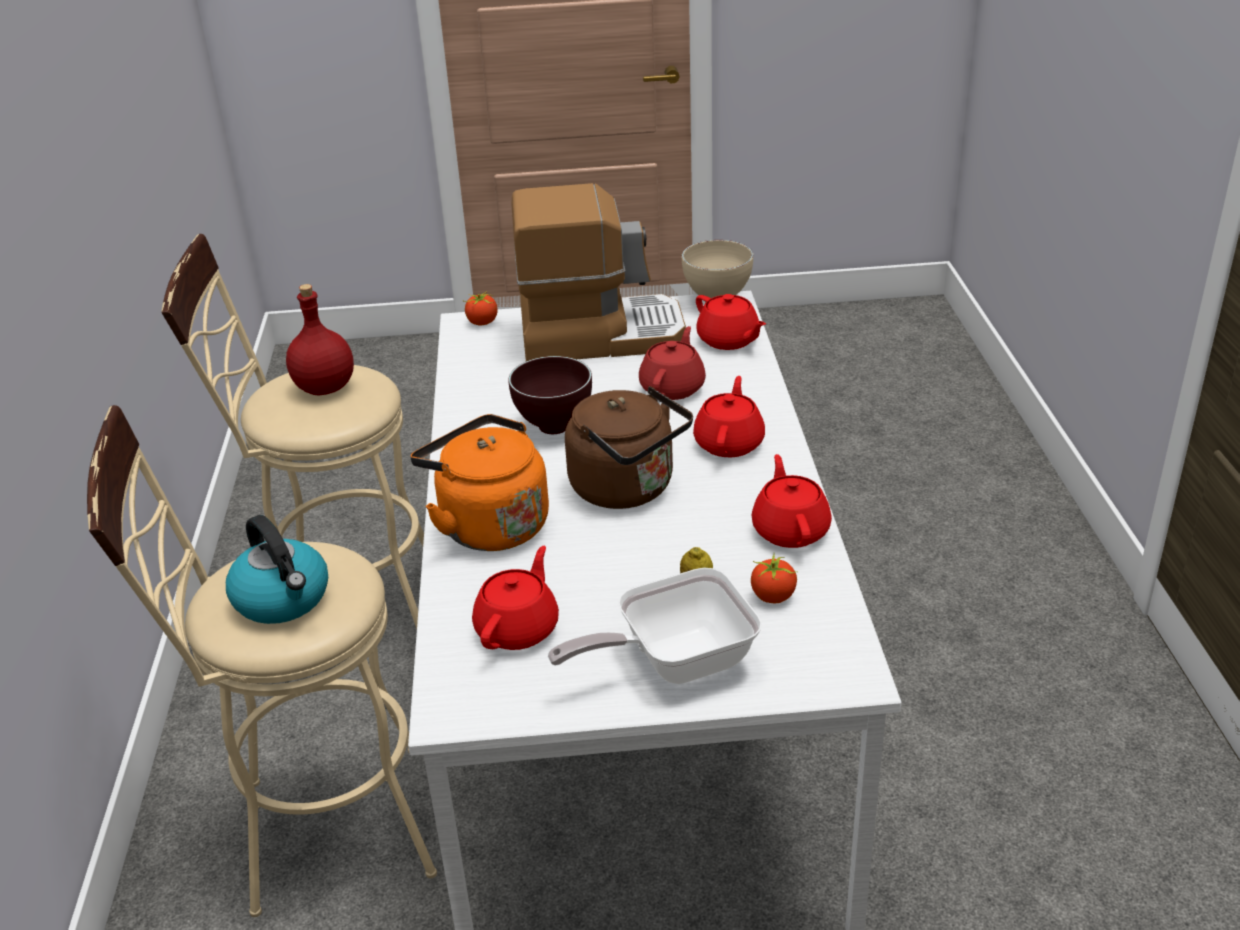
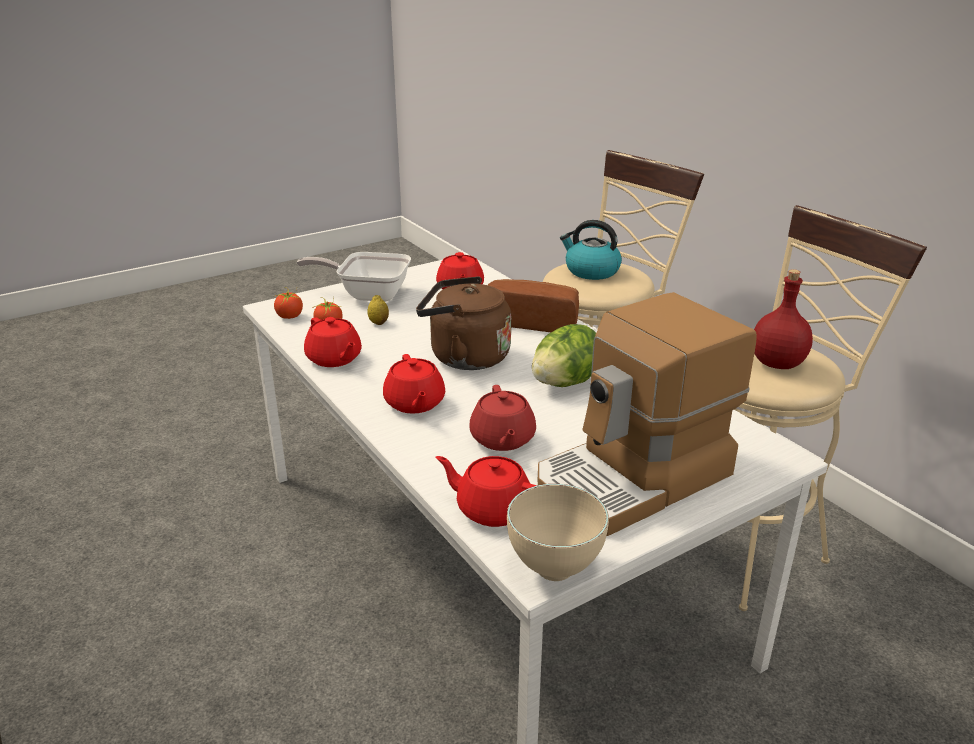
camera: 150 degrees right, 5 degrees down
orange kettle [410,414,549,551] -> bread [488,279,579,332]
tomato [463,291,498,326] -> tomato moved to [273,288,303,319]
brown bowl [508,356,592,434] -> lettuce [532,324,596,387]
frying pan [548,568,762,684] -> frying pan turned 120 degrees counterclockwise [297,252,411,302]

